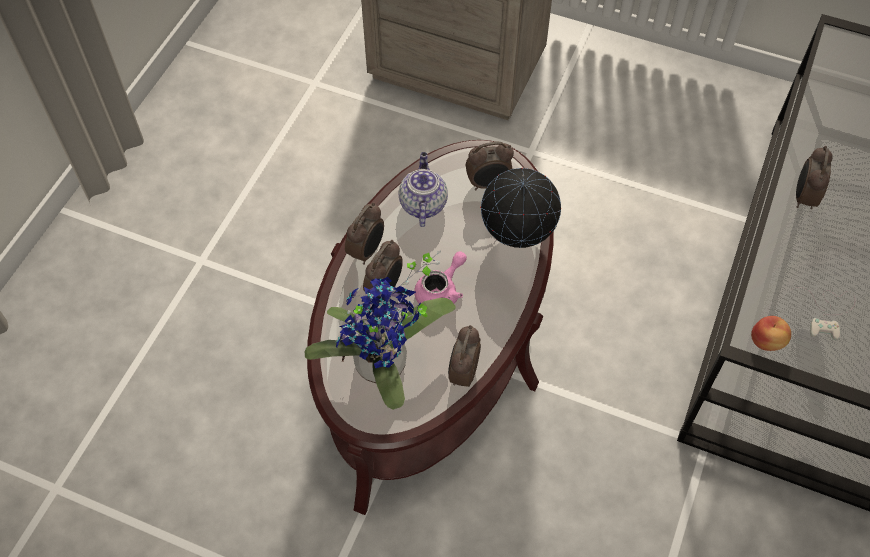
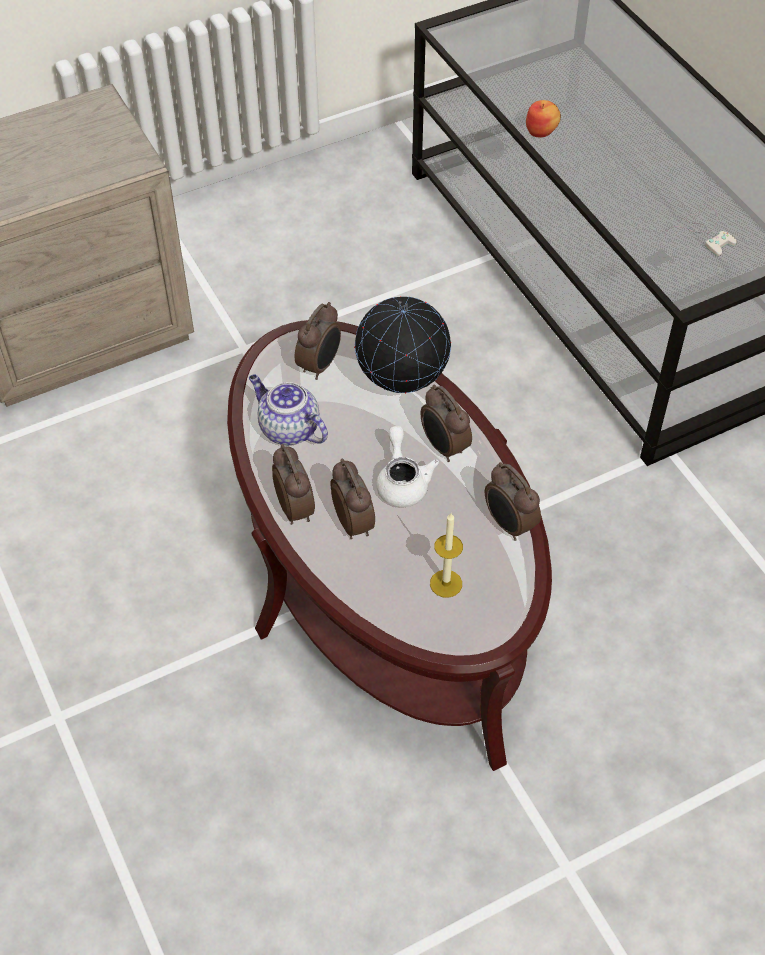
camera: 50 degrees left, 5 degrees down
potted plant [305,251,456,410] -> candle [430,513,463,598]
pink teapot [414,251,467,304] -> white teapot [376,426,439,507]
apple [751,316,791,351] -> apple moved to [526,100,561,137]
alarm clock [796,146,832,209] -> alarm clock moved to [421,384,472,462]

